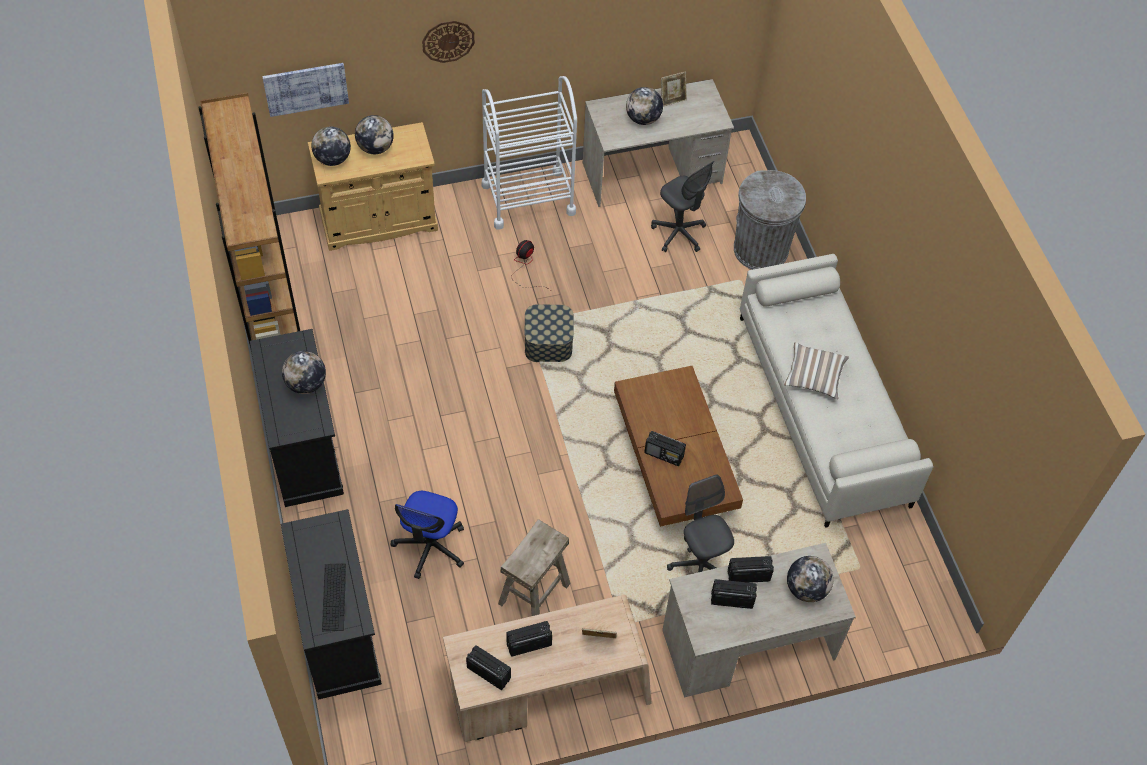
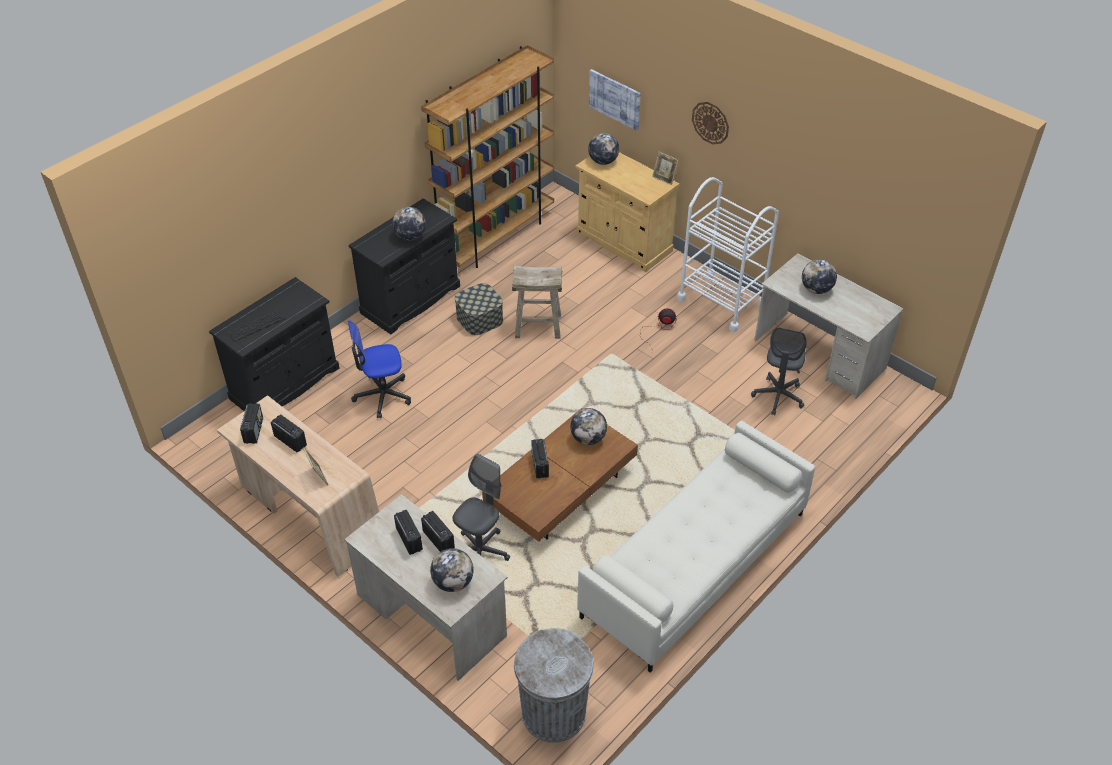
camera: 60 degrees right, 10 degrees down
globe [355,115,394,154] -> globe moved to [570,408,607,445]
beige stool [498,519,571,616] -> beige stool moved to [512,265,563,339]
storage box [524,304,574,362] -> storage box moved to [455,283,503,335]
picture frame [661,71,687,106] -> picture frame moved to [652,152,678,185]
grey trash can [734,170,806,270] -> grey trash can moved to [514,628,594,743]
pillow [784,343,849,399] -> none

